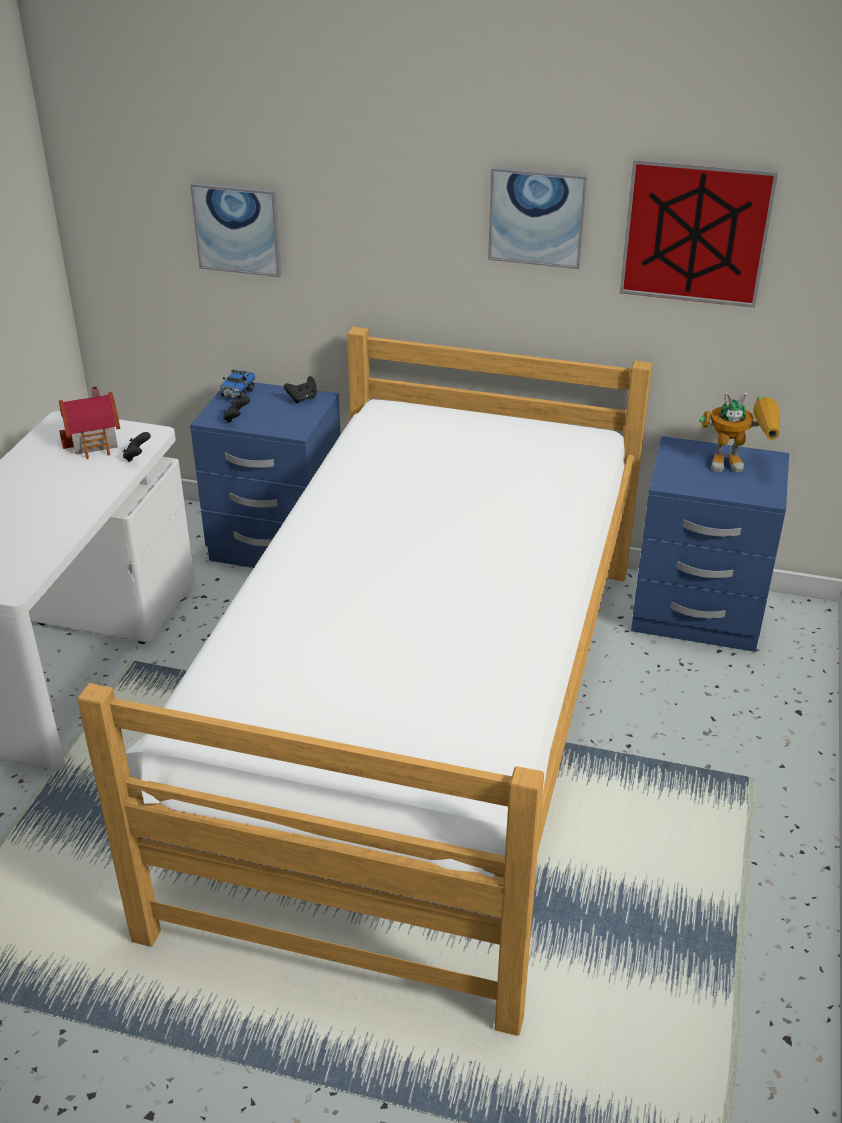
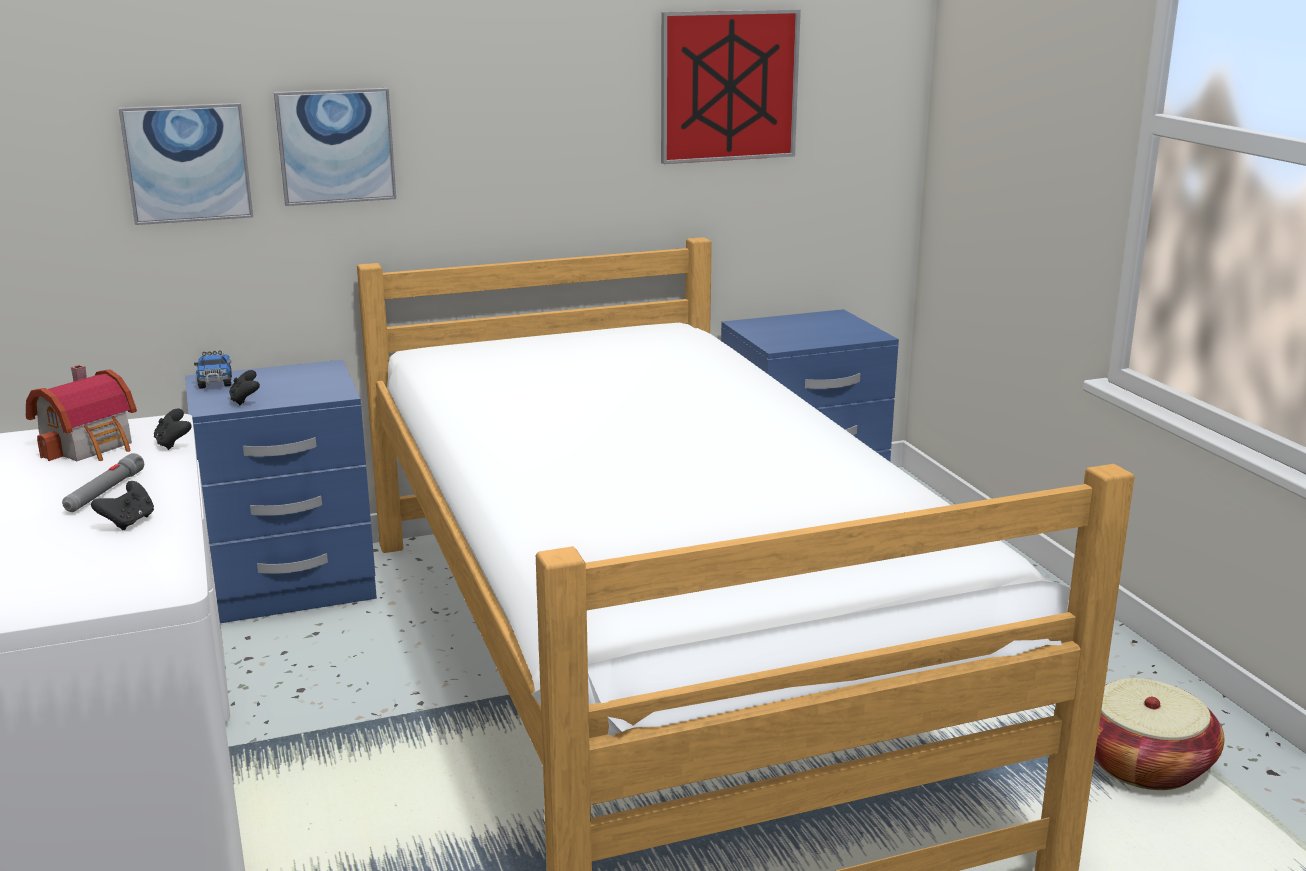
camera: 35 degrees left, 15 degrees down
black game controller [284,376,317,403] -> black game controller moved to [91,481,154,530]
picture [488,167,587,269] -> picture moved to [274,88,396,206]
toy robot [699,392,780,472] -> none
none -> grey flashlight [62,453,144,512]
none -> basket [1095,678,1224,790]

